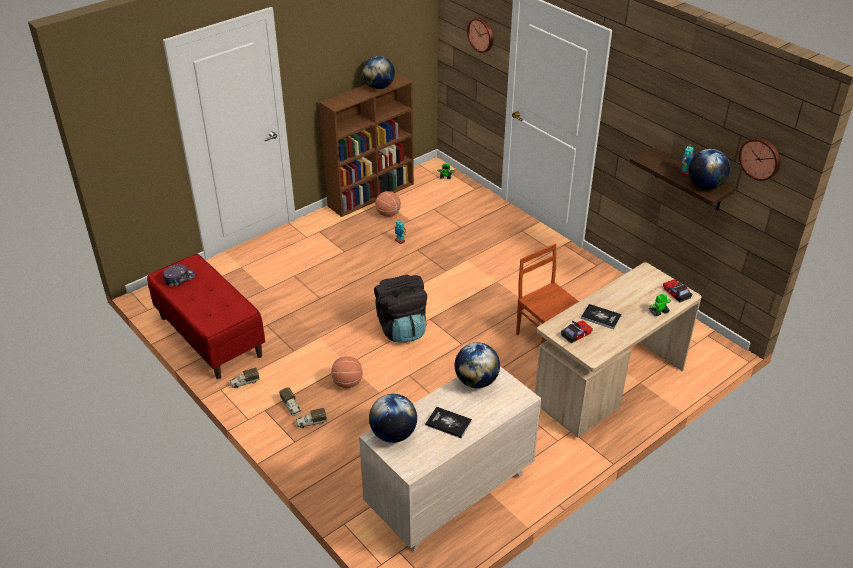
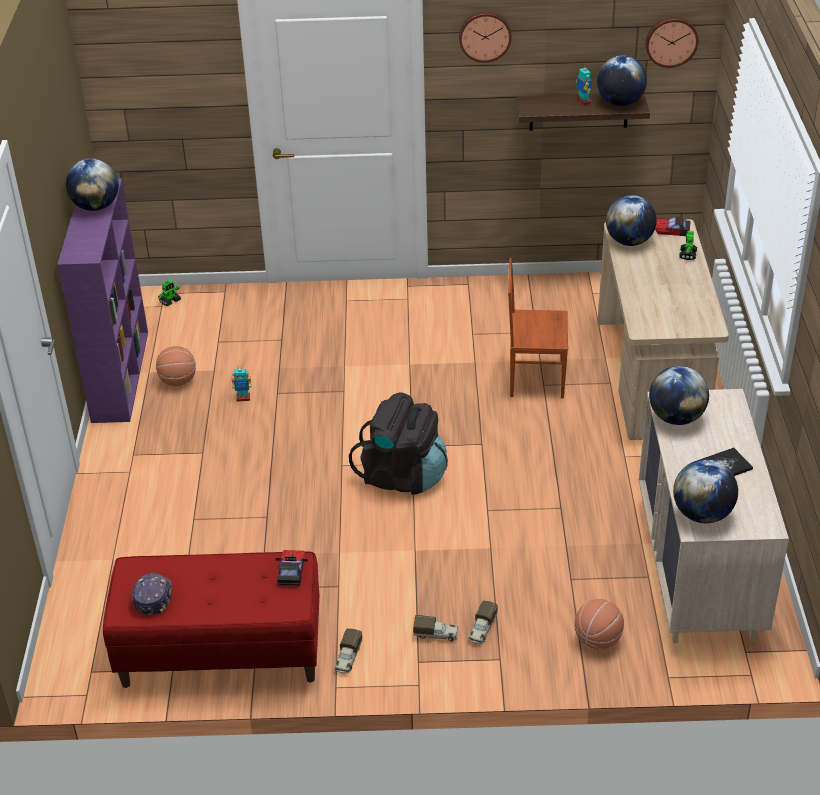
camera: 50 degrees left, 0 degrees up
brown bookcase [319,73,414,217] -> purple bookcase [57,179,148,423]
basketball [331,356,362,388] -> basketball moved to [574,599,624,649]
wall clock [467,18,493,53] -> wall clock moved to [459,11,512,63]
toy car [561,320,593,343] -> toy car moved to [276,550,307,586]
book [581,304,622,329] -> none
none -> globe [606,195,657,246]

